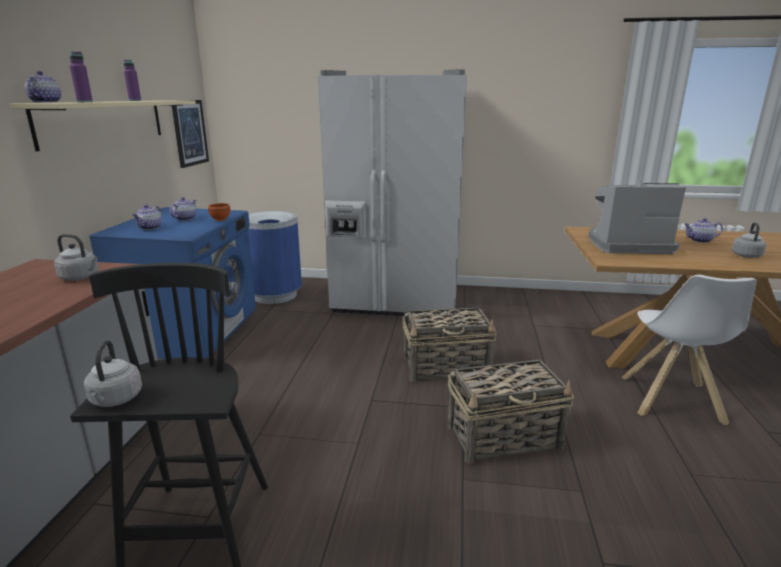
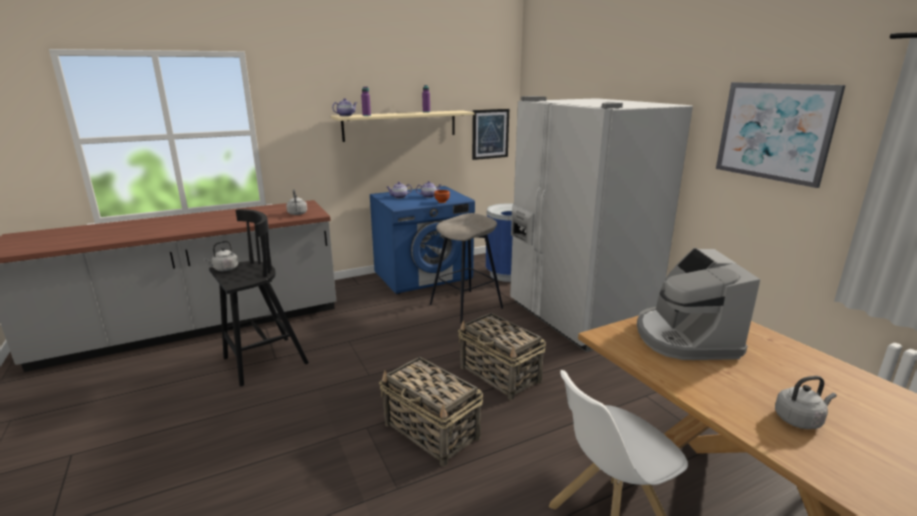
camera: 55 degrees right, 0 degrees up
coffee machine [588,183,686,254] -> coffee machine turned 150 degrees counterclockwise [637,248,760,360]
teapot [684,218,723,243] -> none
none -> grey stool [430,213,503,324]
none -> picture [716,82,846,188]

